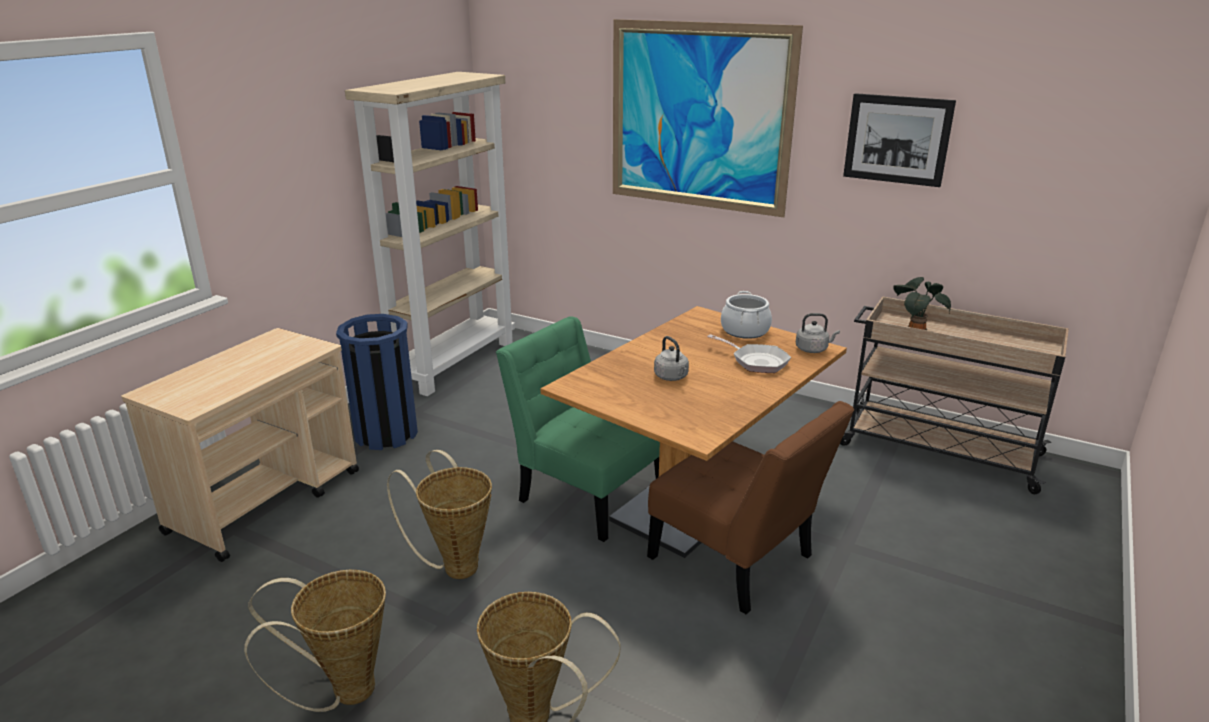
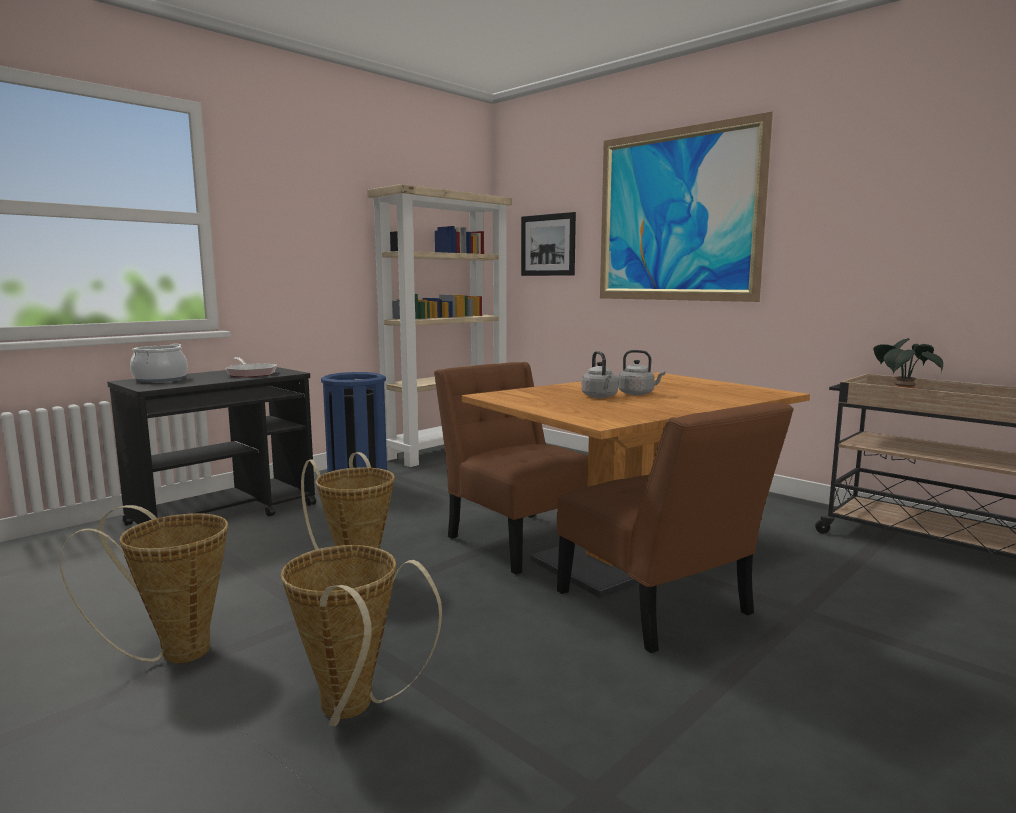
camera: 15 degrees right, 15 degrees down
beige cart [121,328,359,562] -> black cart [107,367,316,526]
green chair [496,316,660,542] -> brown chair [434,362,588,575]
frying pan [707,334,791,373] -> frying pan moved to [225,357,277,377]
cooking pot [721,291,772,339] -> cooking pot moved to [130,344,188,382]
grey kettle [796,313,840,353] -> grey kettle moved to [618,350,665,395]
picture [843,93,956,187] -> picture moved to [521,212,576,276]

